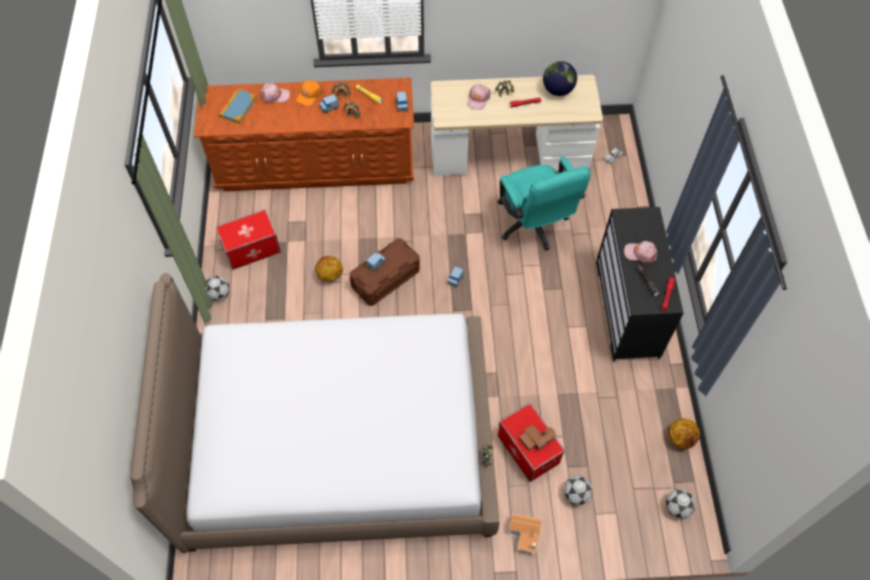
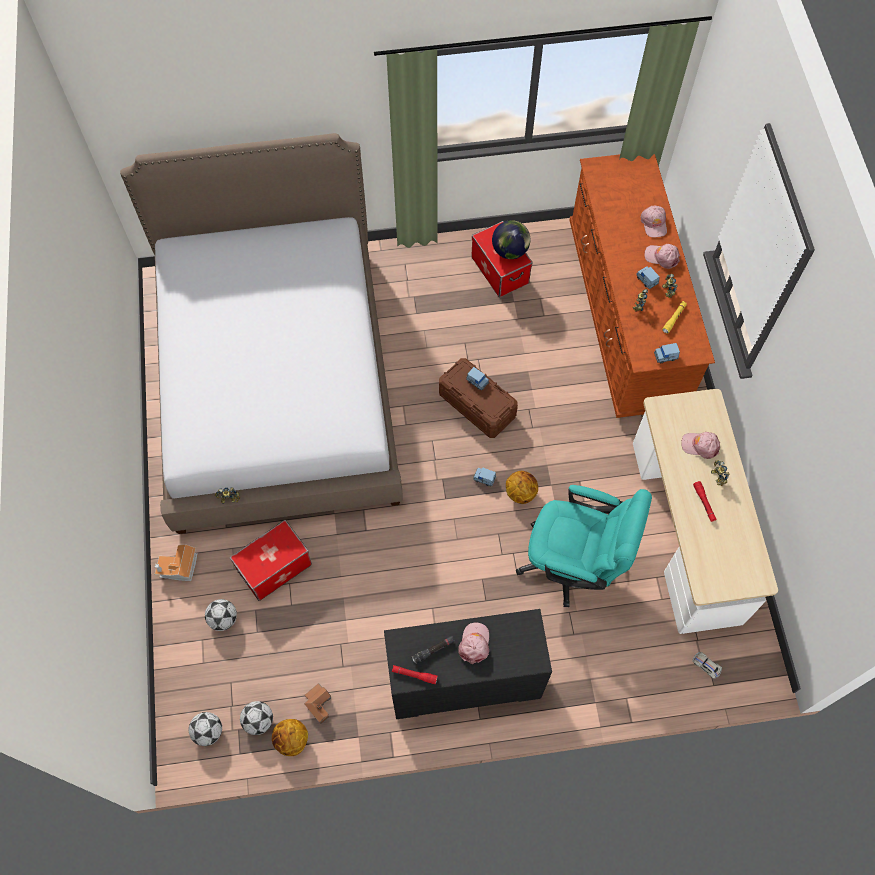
camera: 85 degrees right, 5 degrees up
football [206,276,230,301] -> football moved to [240,701,273,735]
book [219,89,257,124] -> none
orange cap [296,80,322,106] -> pink cap [644,244,680,269]
basketball [315,256,343,282] -> basketball moved to [506,471,538,504]
turquoise office chair [497,156,590,250] -> turquoise office chair turned 135 degrees counterclockwise [516,485,652,607]
toy house [519,425,556,451] -> toy house moved to [304,683,331,724]
globe [543,61,577,96] -> globe moved to [492,220,530,259]

